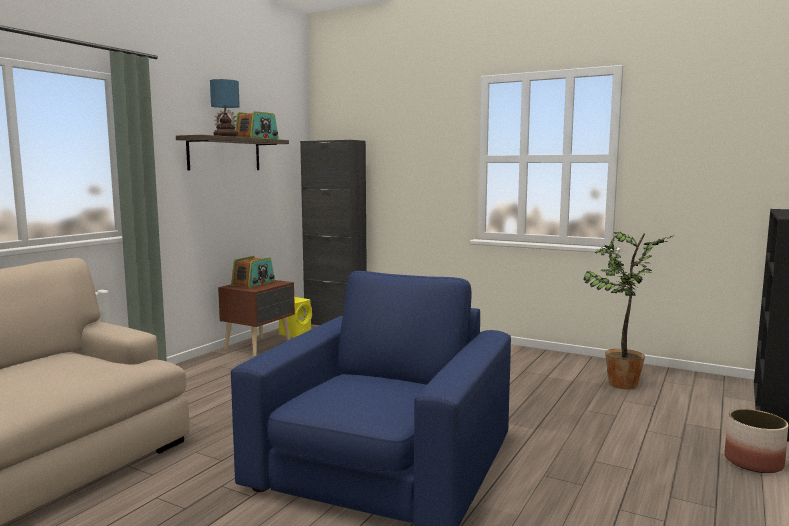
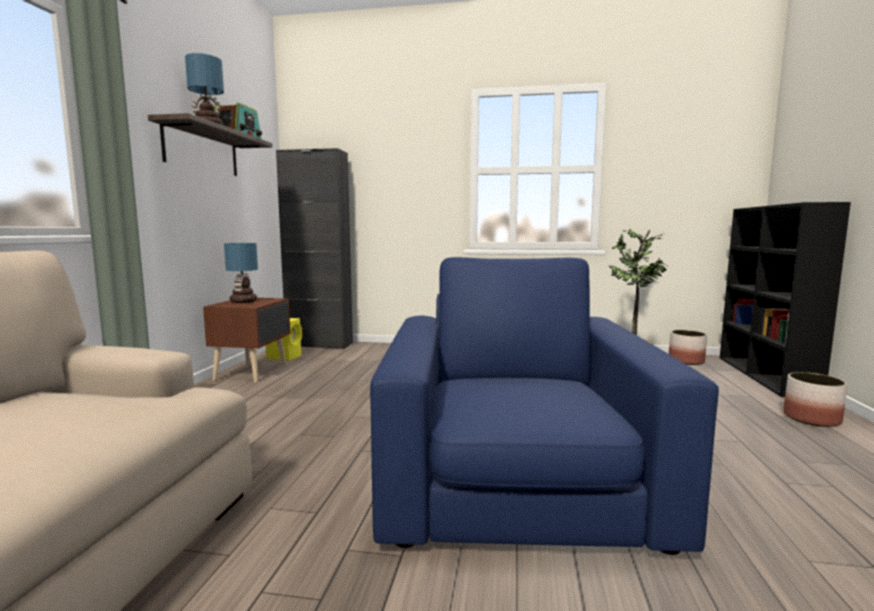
camera: 20 degrees left, 0 degrees up
radio [231,256,275,288] -> table lamp [224,243,258,303]
none -> planter [668,330,707,365]

